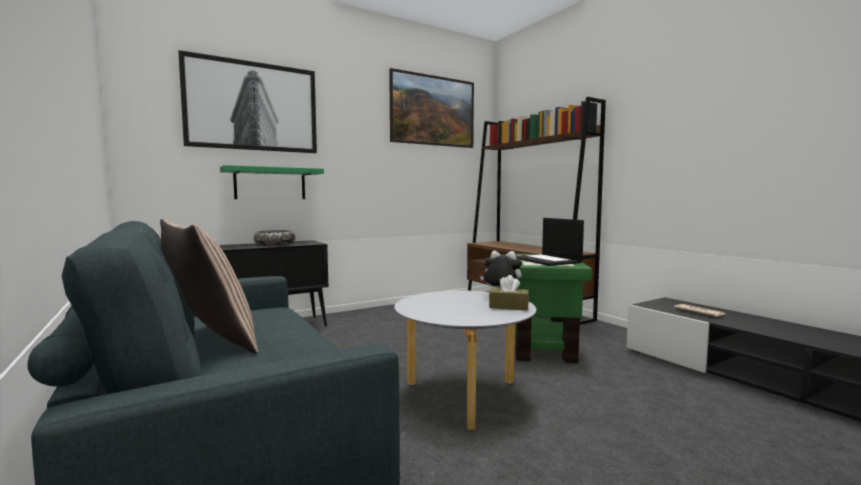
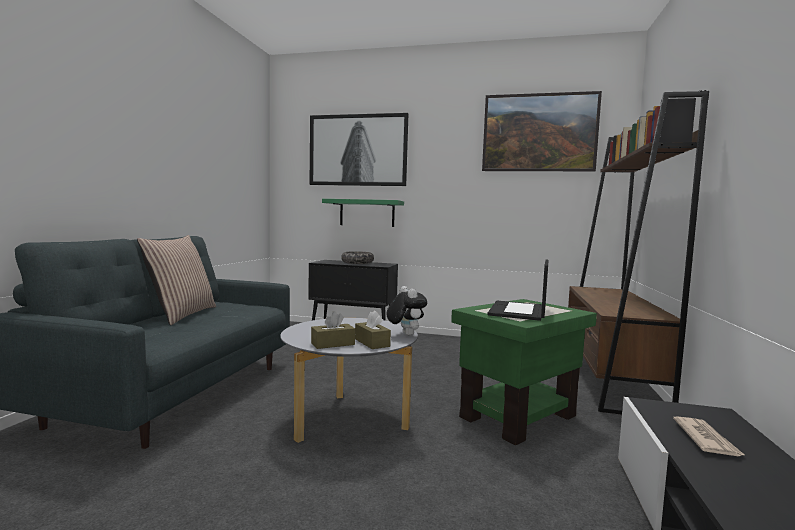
camera: 45 degrees right, 0 degrees up
none -> brown tissue box [311,311,355,349]

